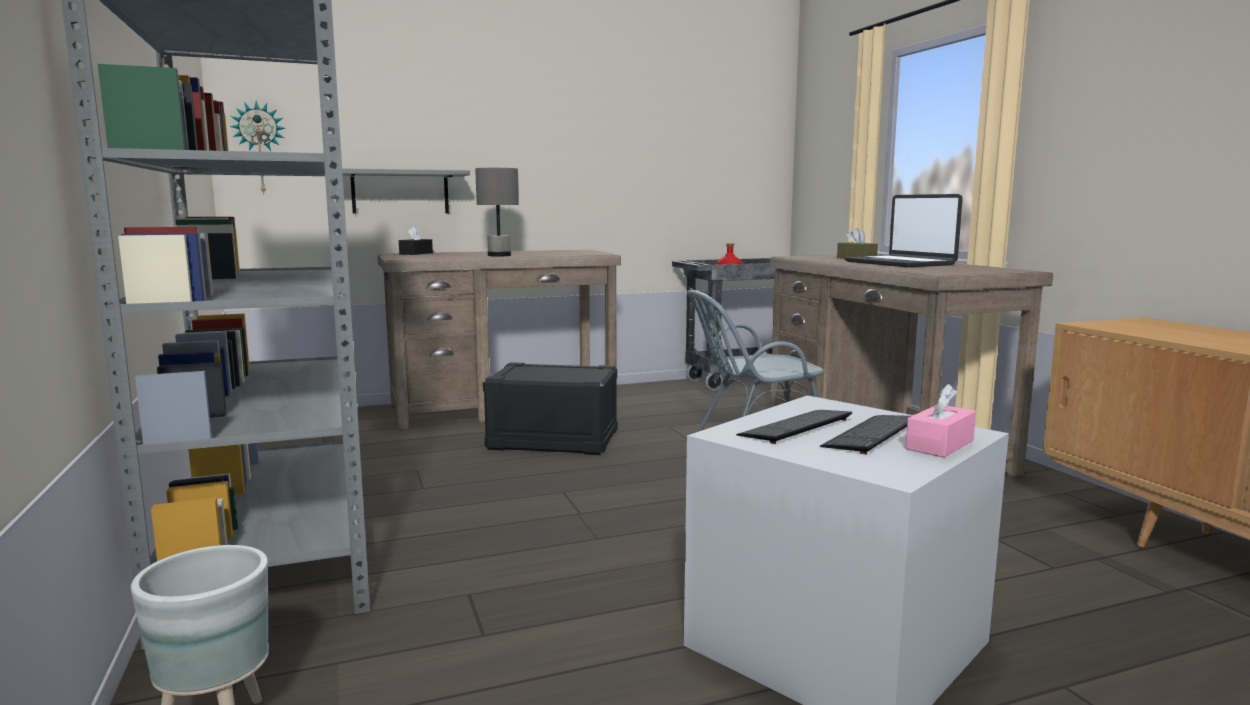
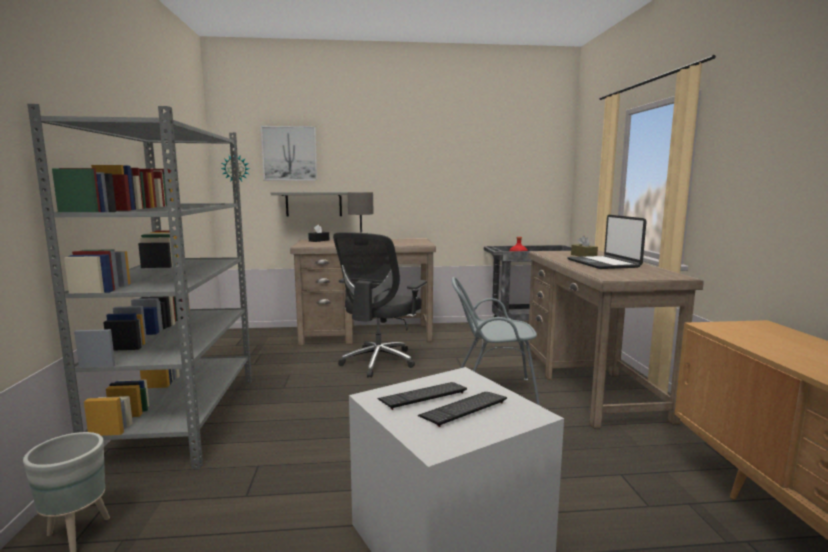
camera: 15 degrees right, 0 degrees up
black storage box [483,362,617,455] -> office chair [333,232,427,378]
pink tissue box [906,384,976,458] -> none
none -> picture [261,126,317,180]

